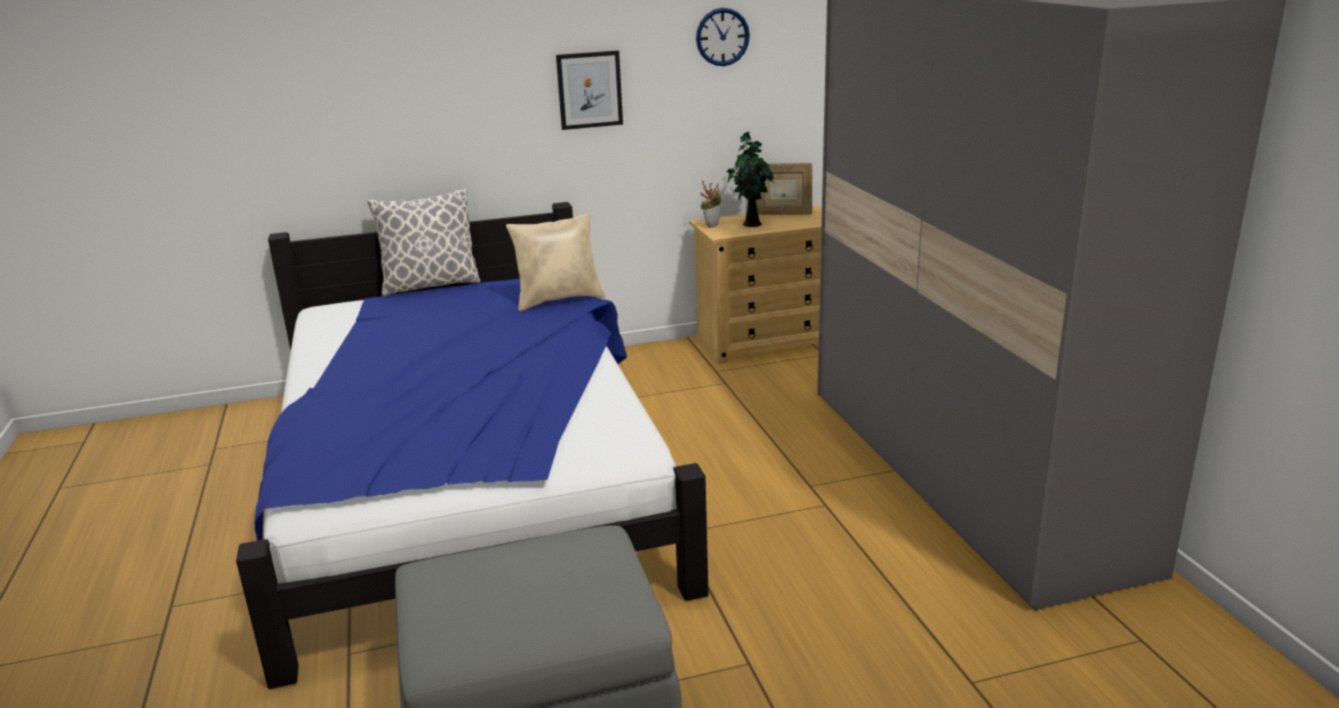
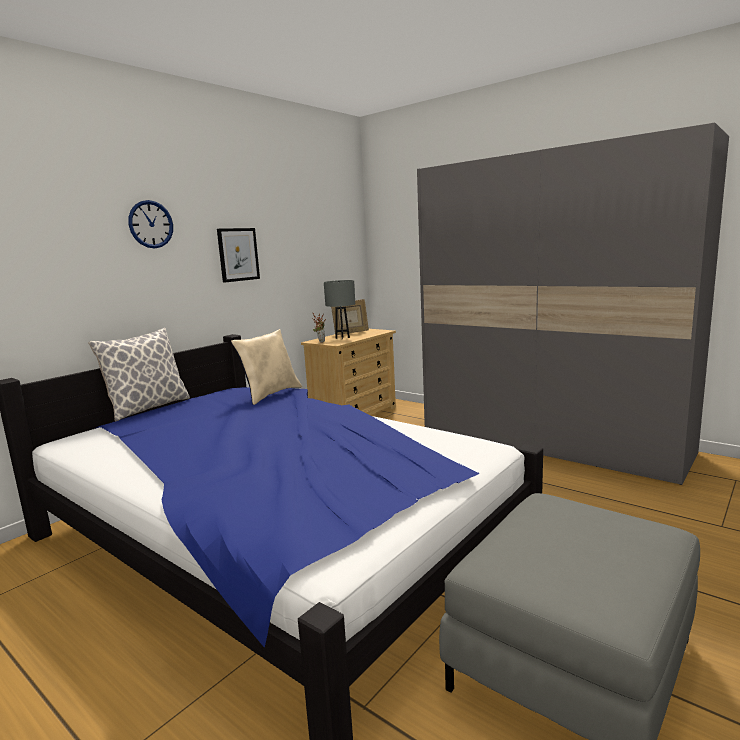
camera: 35 degrees left, 10 degrees down
wall clock [696,8,750,66] -> wall clock moved to [128,200,173,248]
potted plant [727,132,774,227] -> grey table lamp [324,280,355,340]

